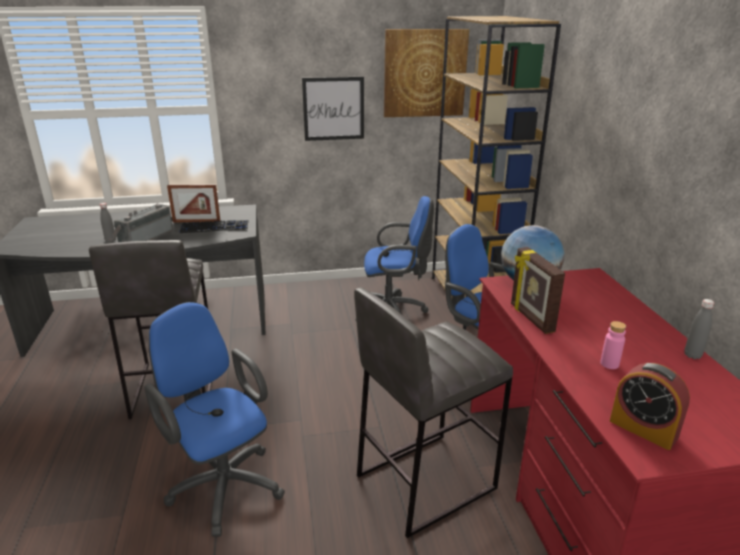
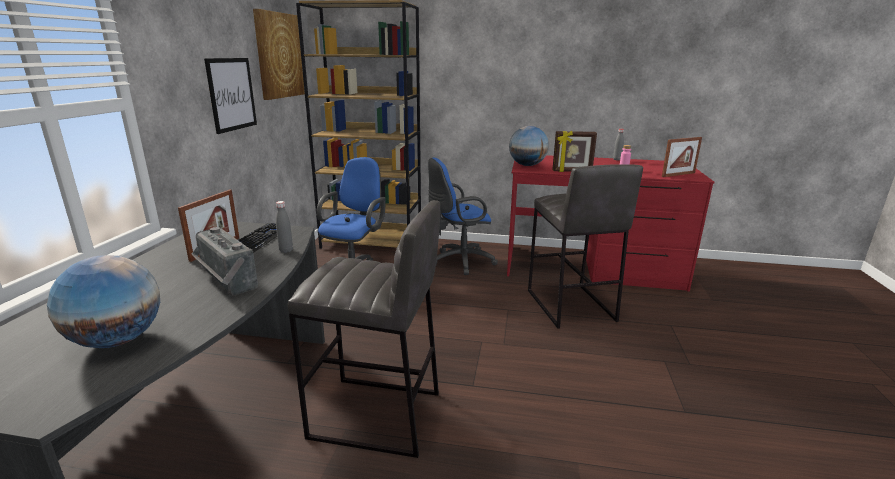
camera: 70 degrees left, 5 degrees down
grey bottle [99,203,116,243] -> grey bottle moved to [276,201,293,253]
blue office chair [144,302,285,537] -> none
alarm clock [610,363,690,450] -> picture frame [662,137,702,177]
none -> globe [47,255,160,348]

